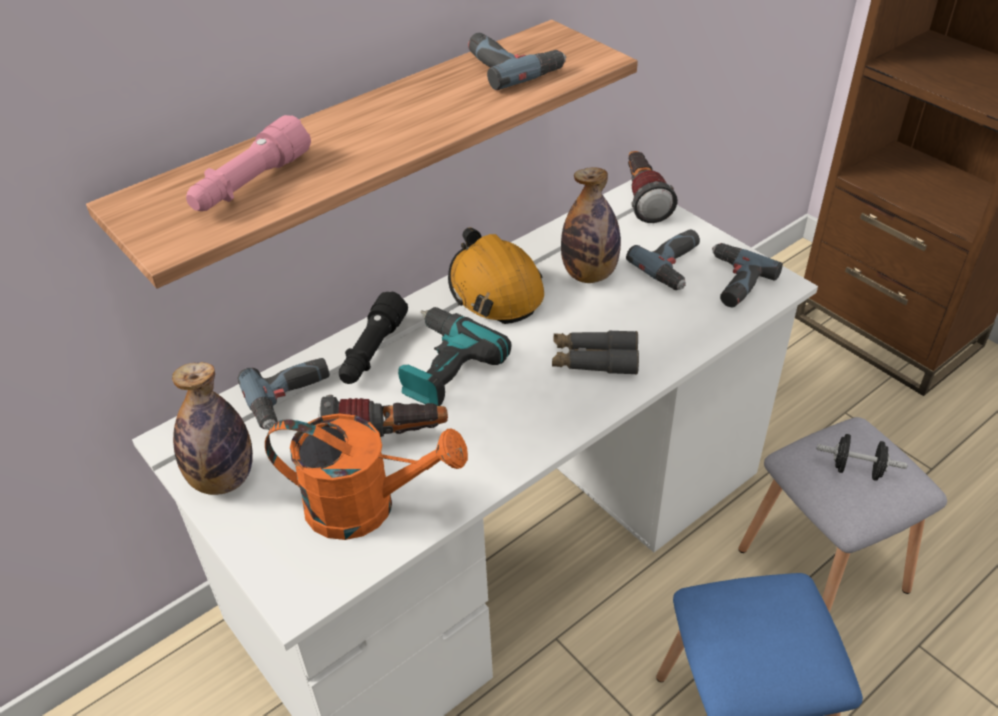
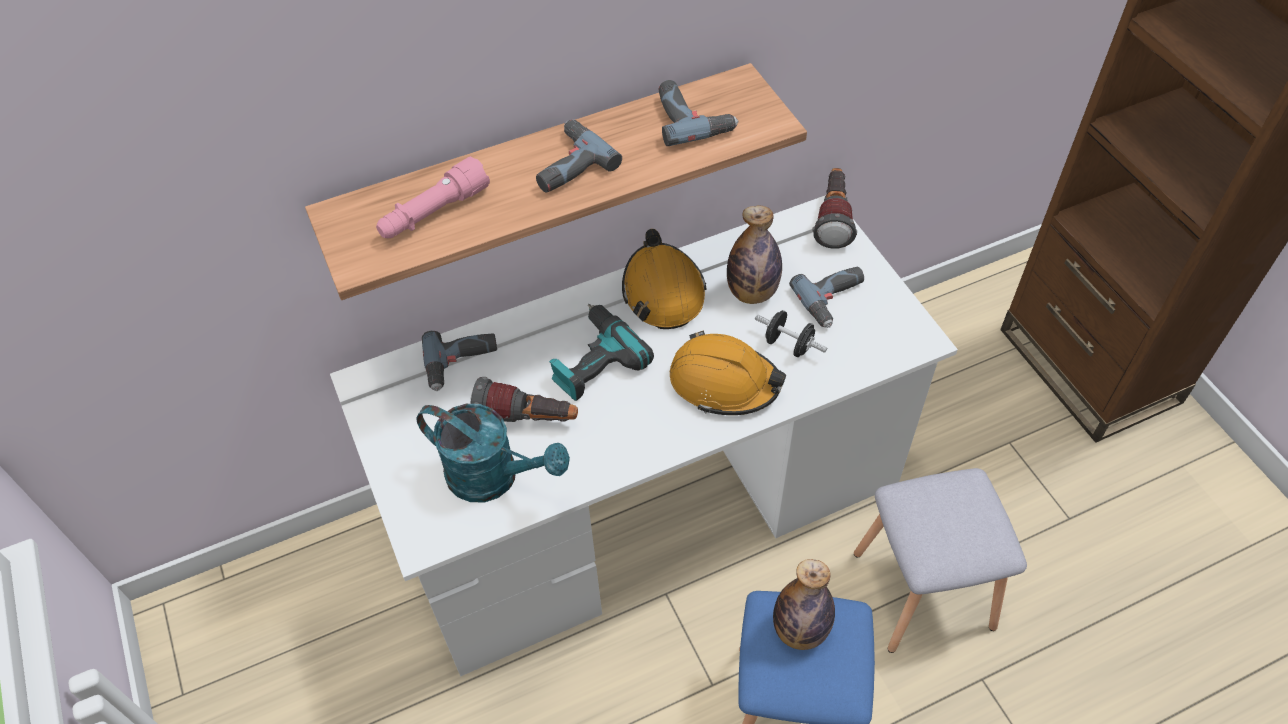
camera: 15 degrees right, 10 degrees up
bottle [172,362,253,495] -> bottle moved to [773,559,835,650]
orange watering can [265,413,468,540] -> turquoise watering can [417,404,570,502]
black flashlight [339,292,408,384] -> none
grey binoculars [552,330,639,375] -> orange hard hat [670,330,786,415]
power drill [712,243,783,307] -> power drill moved to [536,120,622,193]
black dumbbell [817,434,908,480] -> black dumbbell moved to [755,310,827,357]

